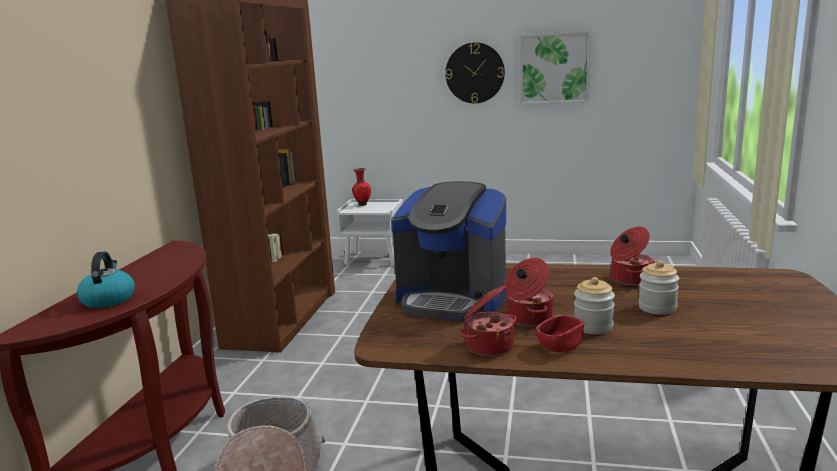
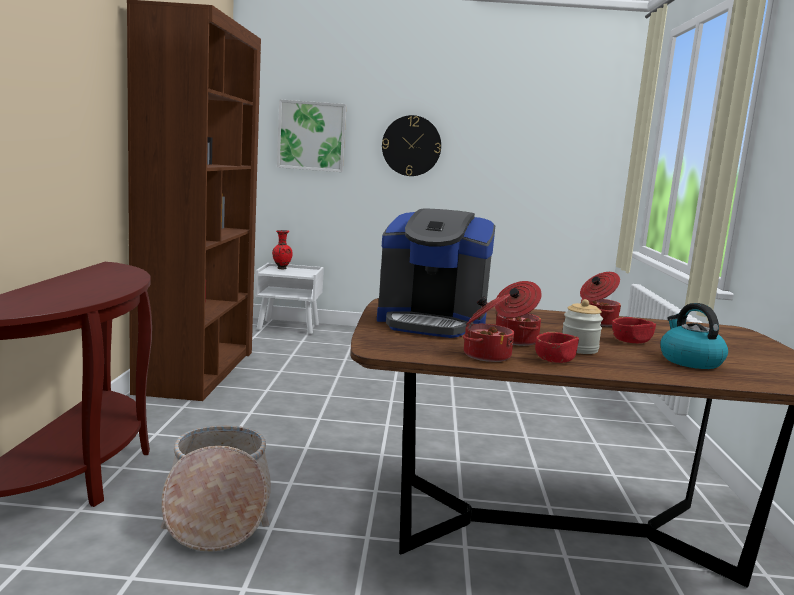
camera: 10 degrees left, 5 degrees down
kettle [77,251,135,308] -> kettle moved to [661,303,728,369]
picture [520,31,591,105] -> picture moved to [277,99,346,172]
jar [638,260,679,315] -> red bowl [612,317,656,343]

